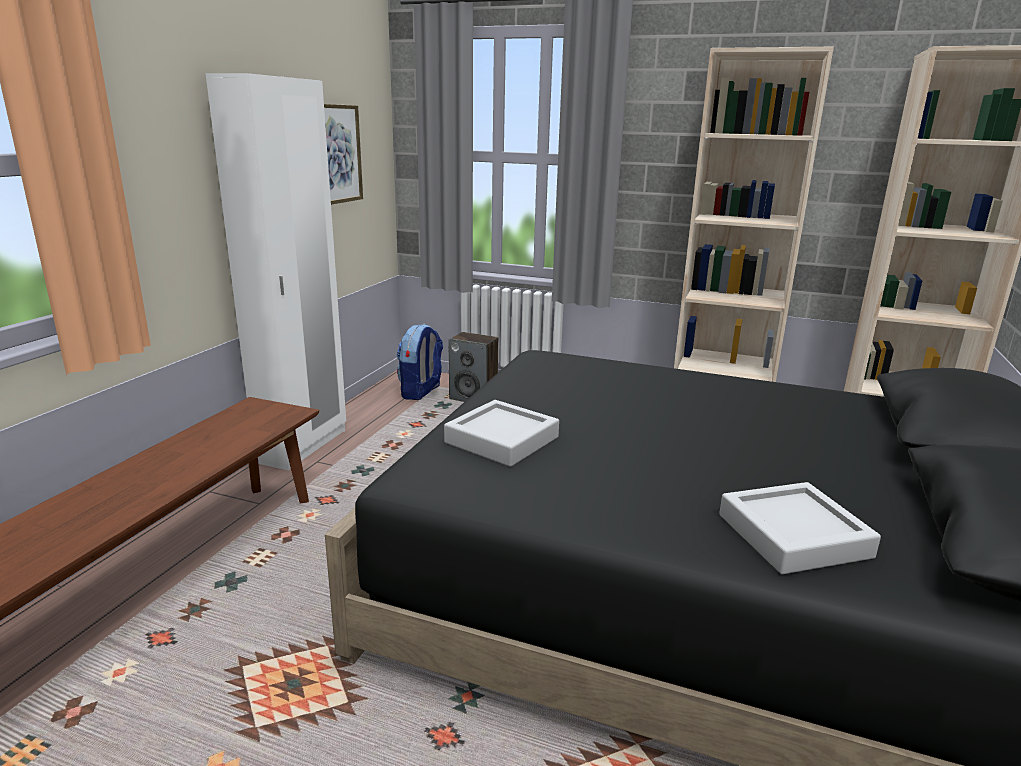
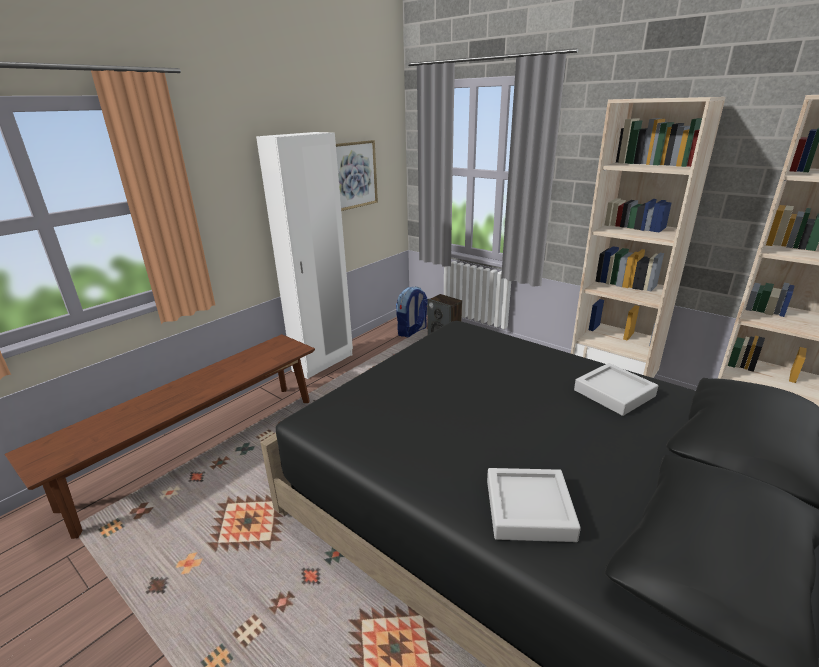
camera: 20 degrees right, 5 degrees up
grey tray [444,400,559,467] -> grey tray moved to [574,363,658,416]

